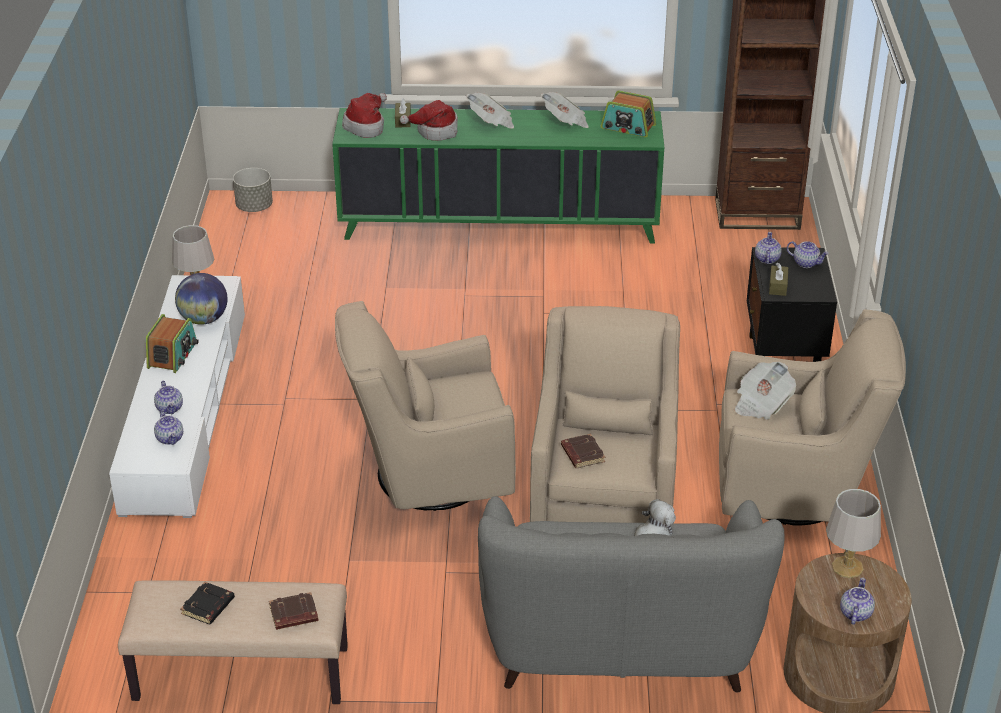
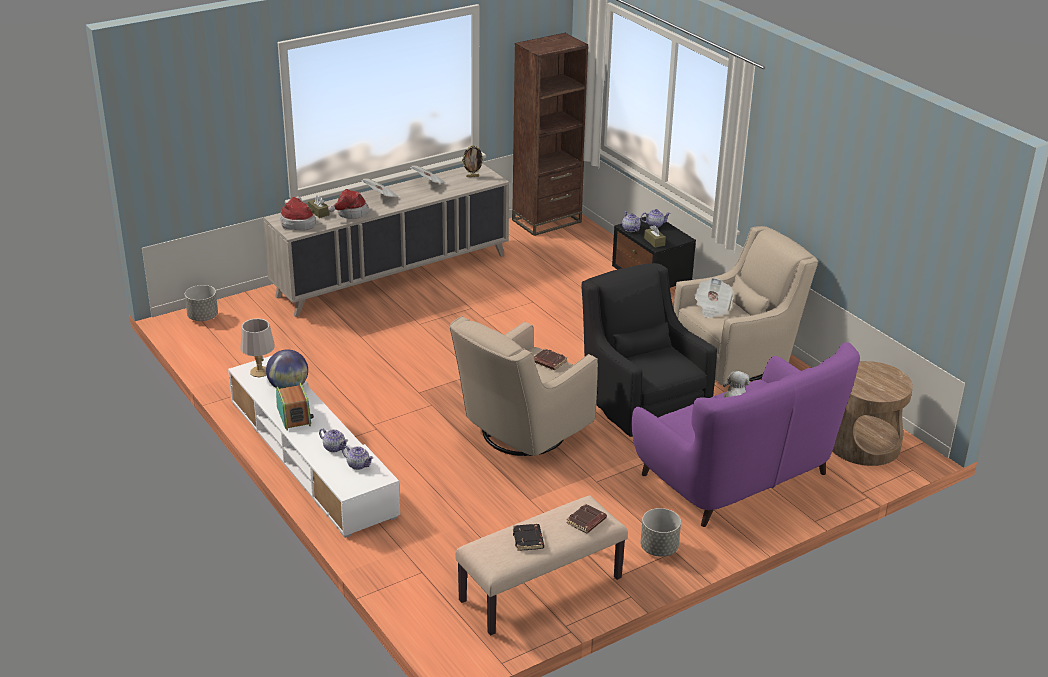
camera: 35 degrees left, 5 degrees down
green cabinet [332,108,664,243] -> beige cabinet [263,163,509,317]
grey sofa [478,496,784,693] -> purple sofa [632,342,860,527]
beige armchair [530,306,680,523] -> black armchair [582,263,717,437]
brown book [561,434,605,468] -> brown book moved to [534,349,568,370]
radio [601,91,656,137] -> picture frame [462,145,484,177]
grey table lamp [826,489,881,578] -> none
teapot [840,578,875,625] -> none
none -> grey planter [641,508,681,557]

